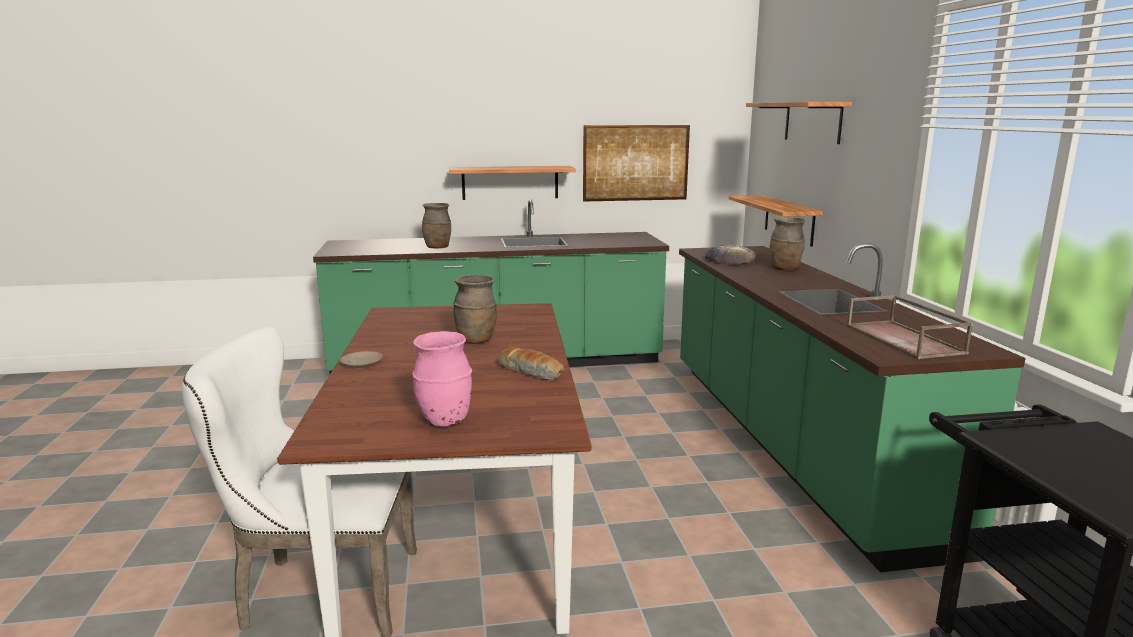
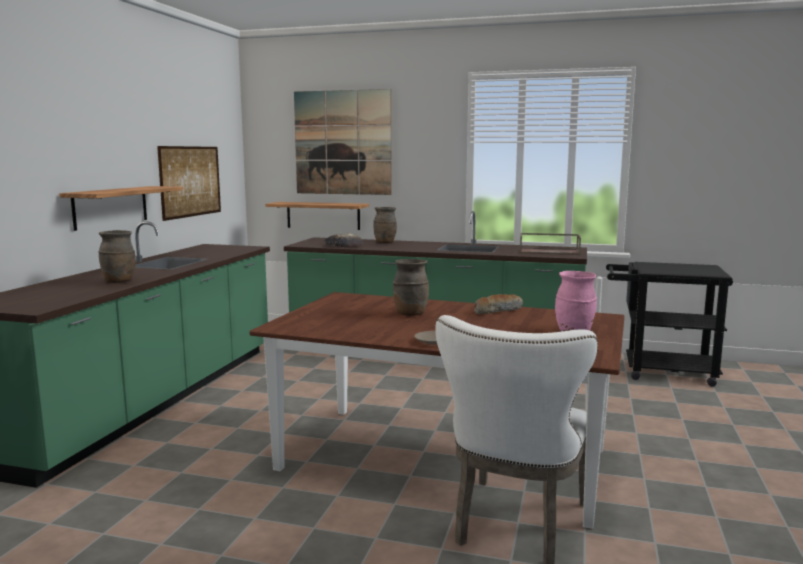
camera: 65 degrees left, 5 degrees down
shelf [746,102,852,144] -> picture [294,89,392,195]

